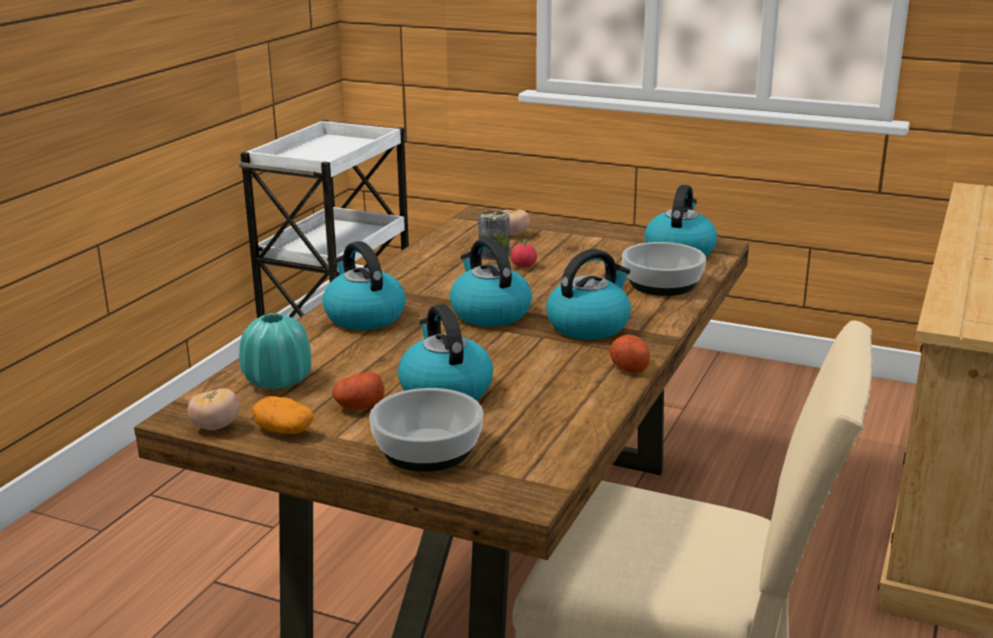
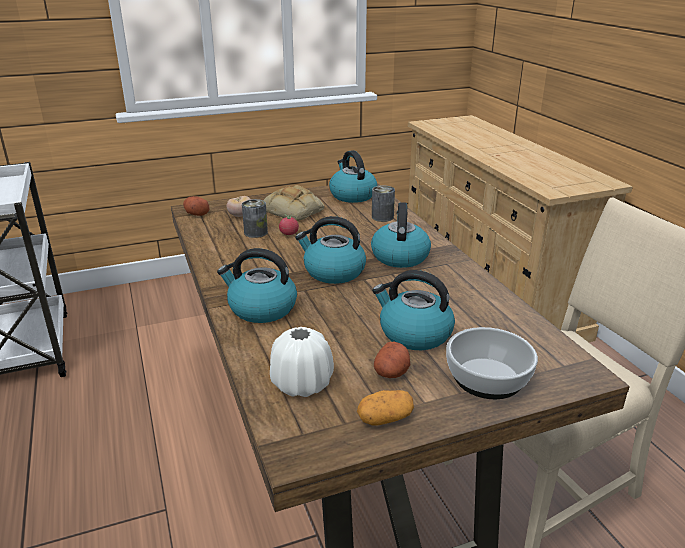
camera: 45 degrees left, 5 degrees up
tomato [187,388,240,430] -> none
turquoise vase [239,313,311,390] -> white vase [270,327,334,397]
potato [609,335,650,373] -> potato moved to [183,196,210,216]
bowl [622,242,706,296] -> can [372,185,395,222]
none -> bread [264,185,324,221]

